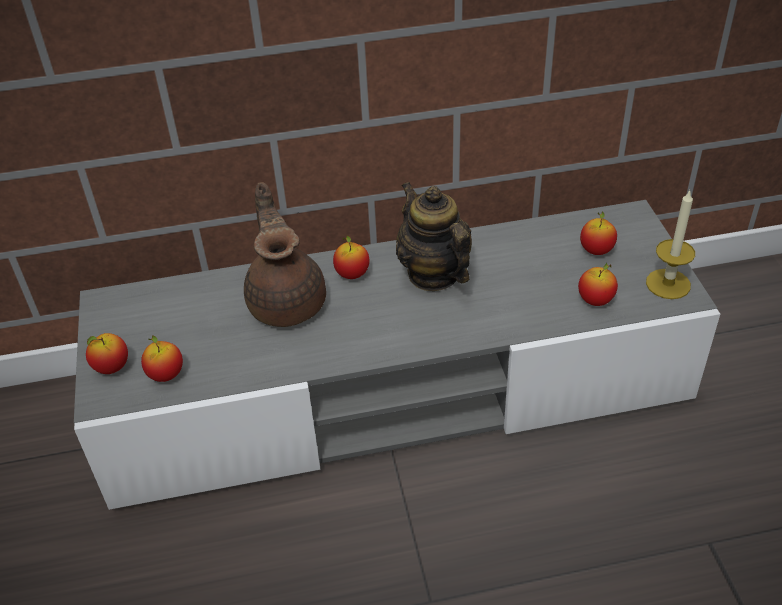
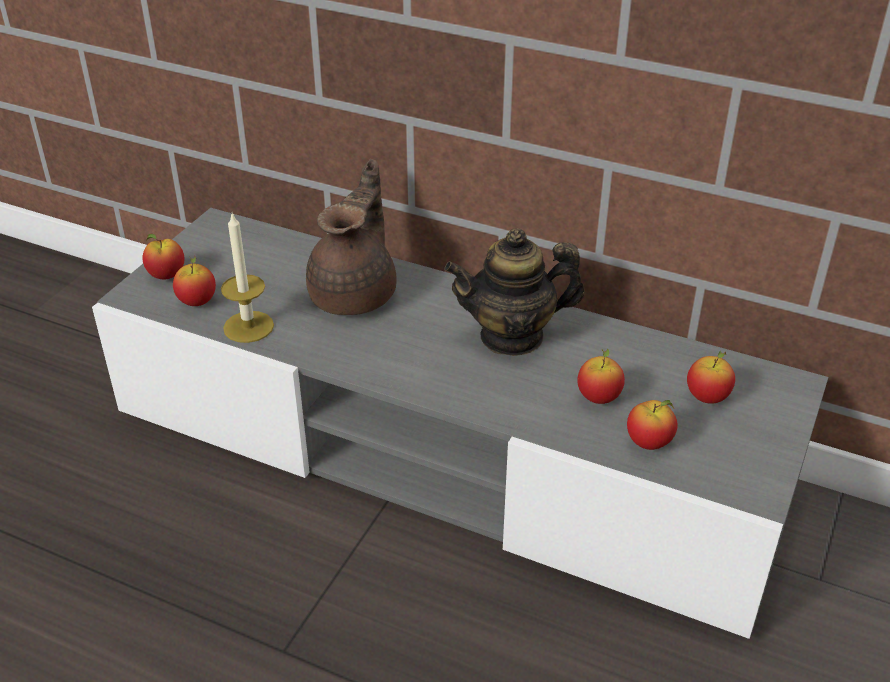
camera: 35 degrees right, 5 degrees down
apple [333,236,369,279] -> apple moved to [577,348,625,404]
teapot [396,182,472,291] -> teapot turned 105 degrees counterclockwise [444,228,585,356]
candle [646,190,695,299] -> candle moved to [221,213,274,343]

